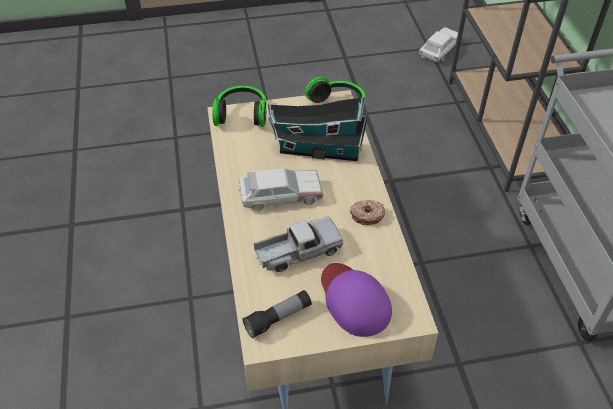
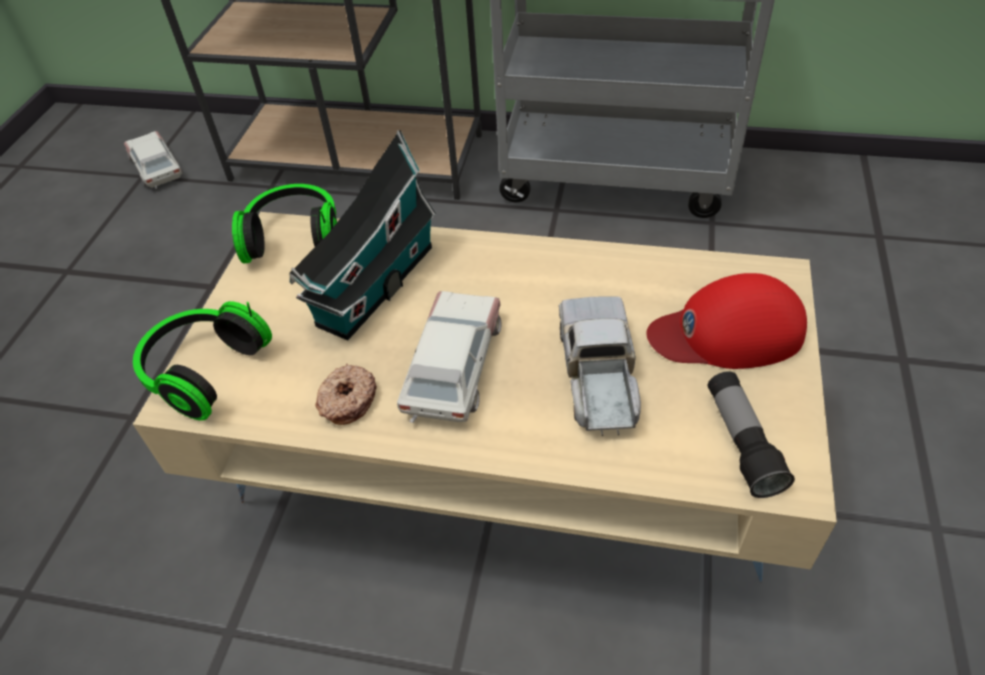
camera: 65 degrees left, 0 degrees up
purple cap [321,263,392,337] -> red cap [646,273,807,369]
donut [350,200,385,225] -> donut moved to [315,364,377,425]

